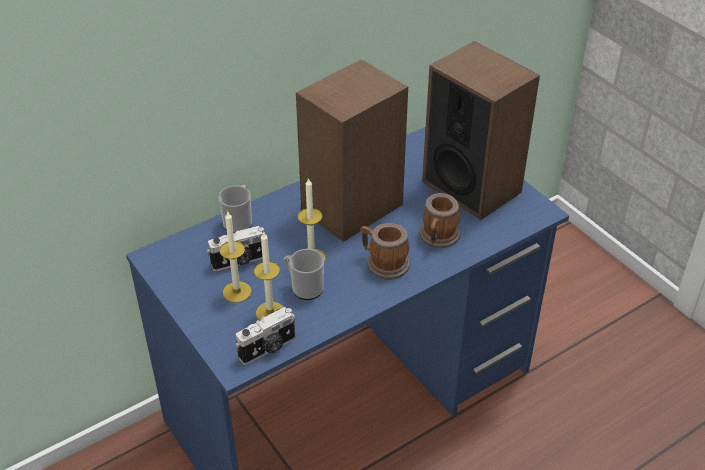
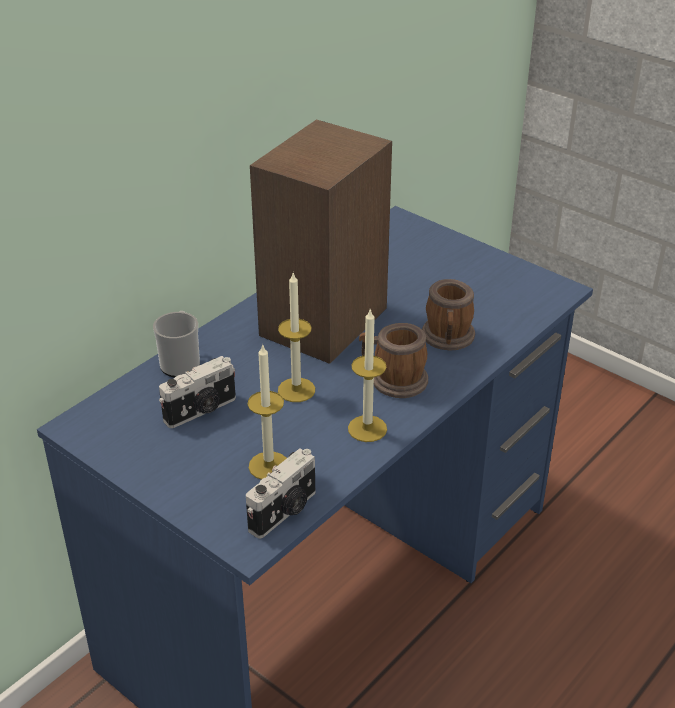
camera: 15 degrees left, 5 degrees down
candle [219,212,252,303] -> candle moved to [348,310,387,442]
mug [284,249,324,300] -> none
speaker [422,41,540,220] -> none

